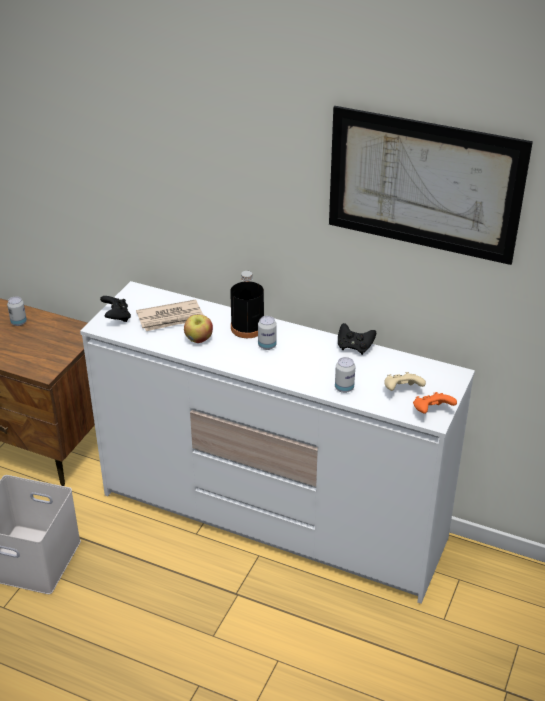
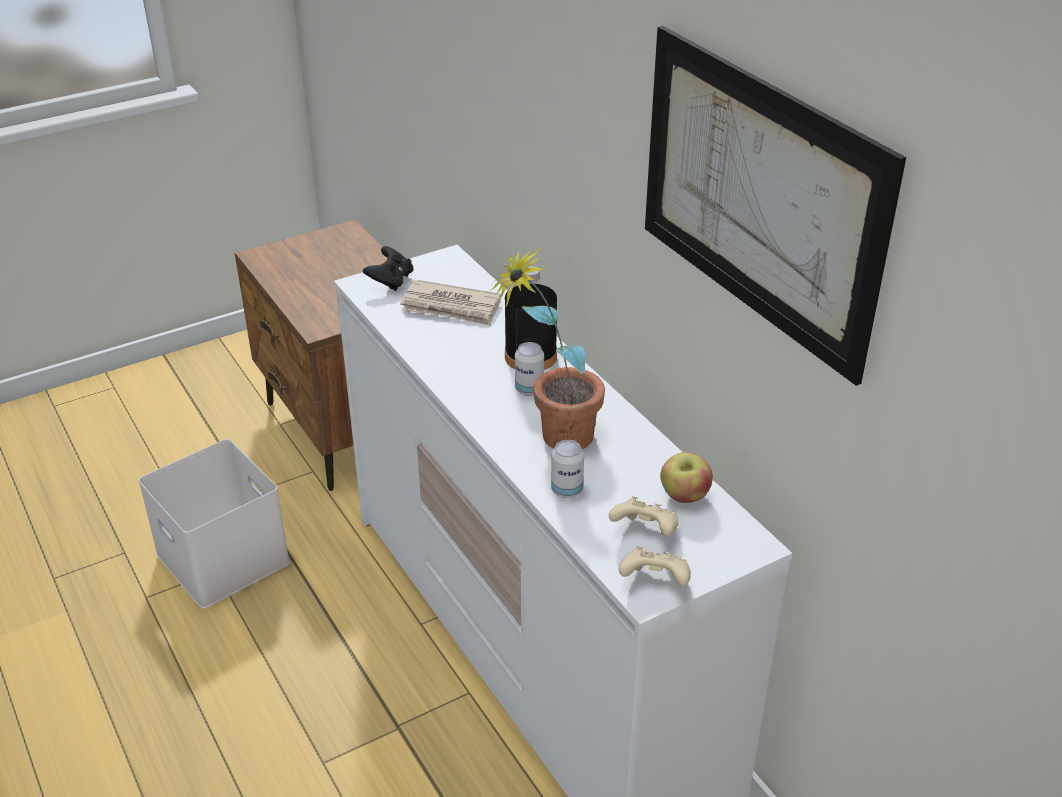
camera: 35 degrees right, 0 degrees up
can [7,297,27,326] -> none
apple [184,315,213,343] -> apple moved to [660,452,713,503]
black game controller [338,323,376,355] -> none
orange game controller [413,392,457,414] -> beige game controller [618,546,691,586]
none -> potted plant [489,247,605,449]

